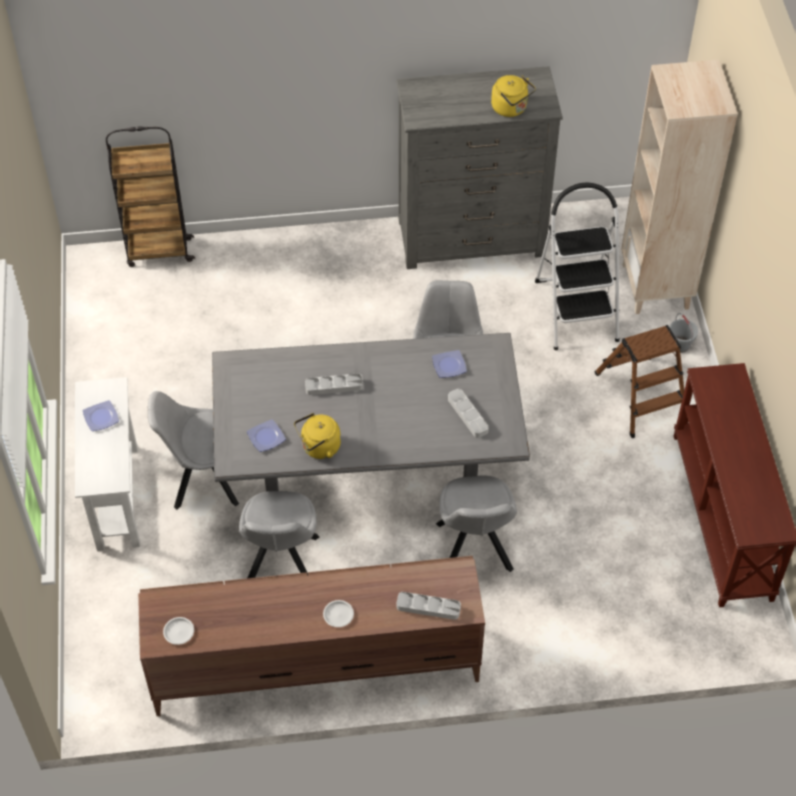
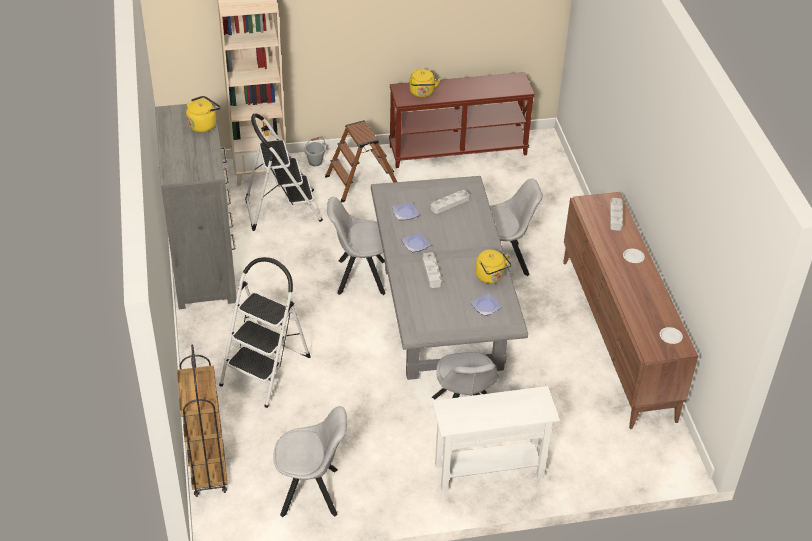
camera: 95 degrees left, 10 degrees down
plate [82,400,119,431] -> plate moved to [401,232,431,252]
grey chair [239,491,319,578] -> grey chair moved to [273,406,347,518]
none -> step ladder [219,257,311,408]
none -> yellow kettle [409,69,441,98]

